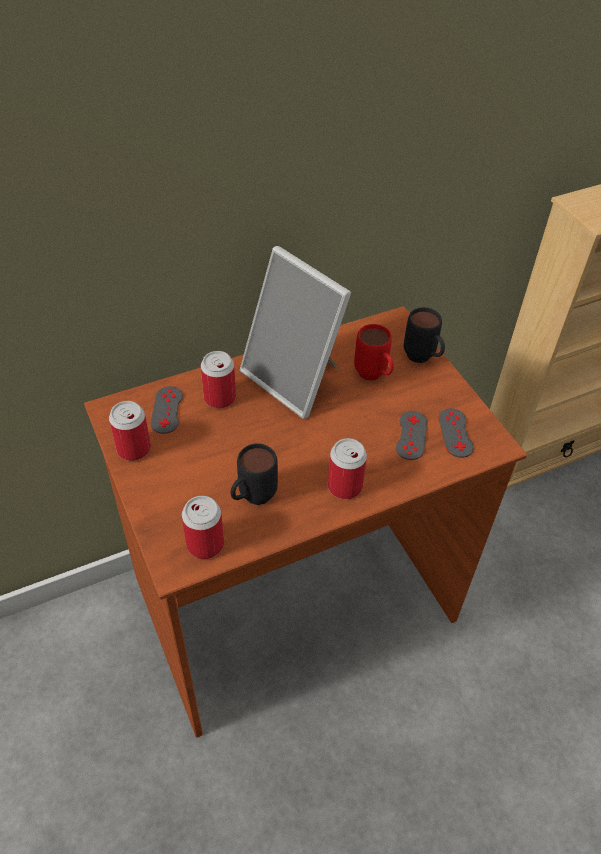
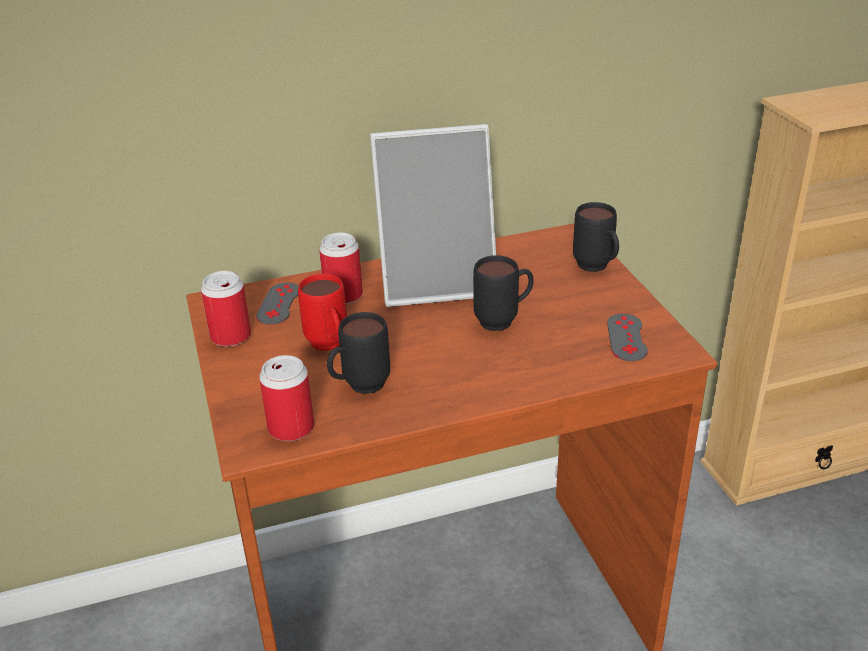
camera: 10 degrees right, 15 degrees down
picture frame [240,246,351,419] -> picture frame turned 60 degrees counterclockwise [370,124,496,307]
can [328,438,367,499] -> none
red mug [354,324,394,380] -> red mug moved to [298,274,347,351]
grey game controller [396,411,427,460] -> none
none -> black mug [473,255,534,331]

